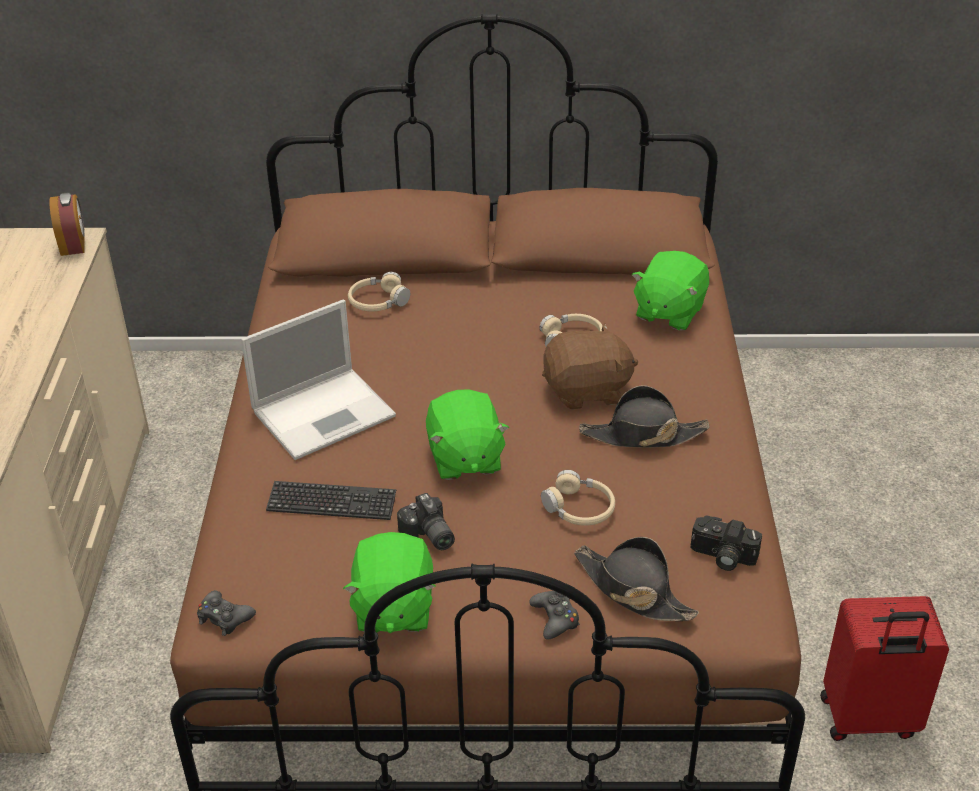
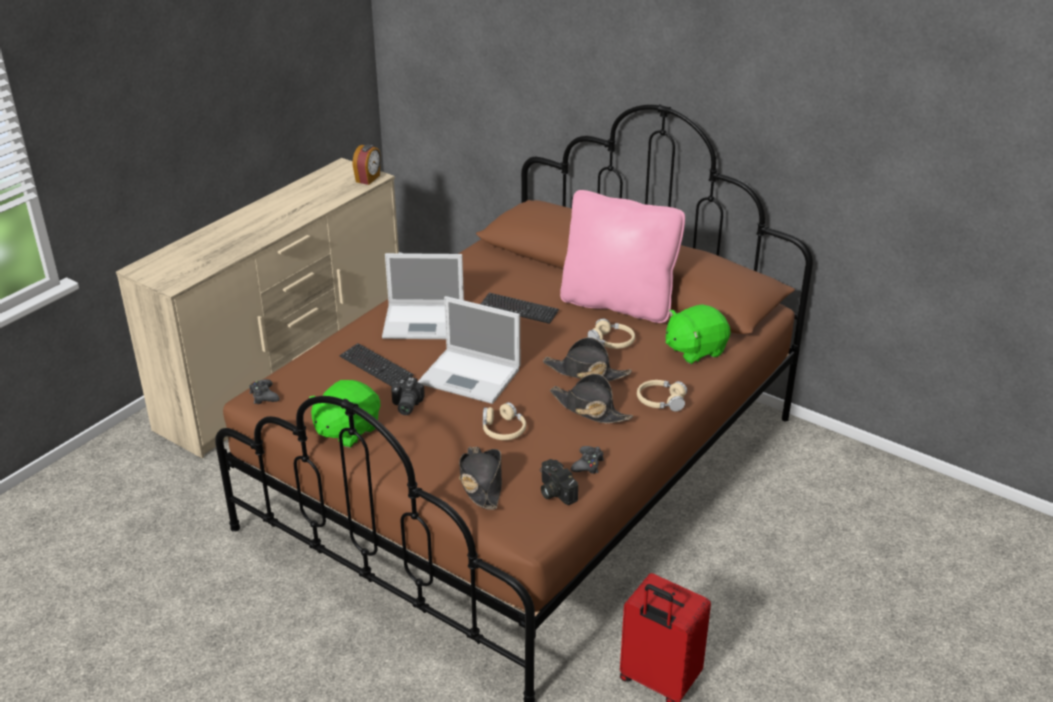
camera: 35 degrees right, 5 degrees down
beige headphones [348,272,410,311] -> beige headphones moved to [637,380,687,411]
green plush toy [426,390,509,480] -> laptop [418,296,520,404]
black game controller [529,591,580,640] -> black game controller moved to [571,446,604,474]
brown plush toy [542,323,638,410] -> black hat [543,337,632,382]
none -> keyboard [481,293,559,324]
none -> pink pillow [560,190,685,323]

